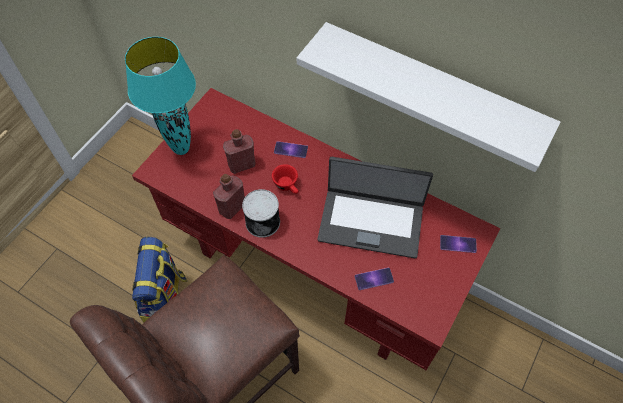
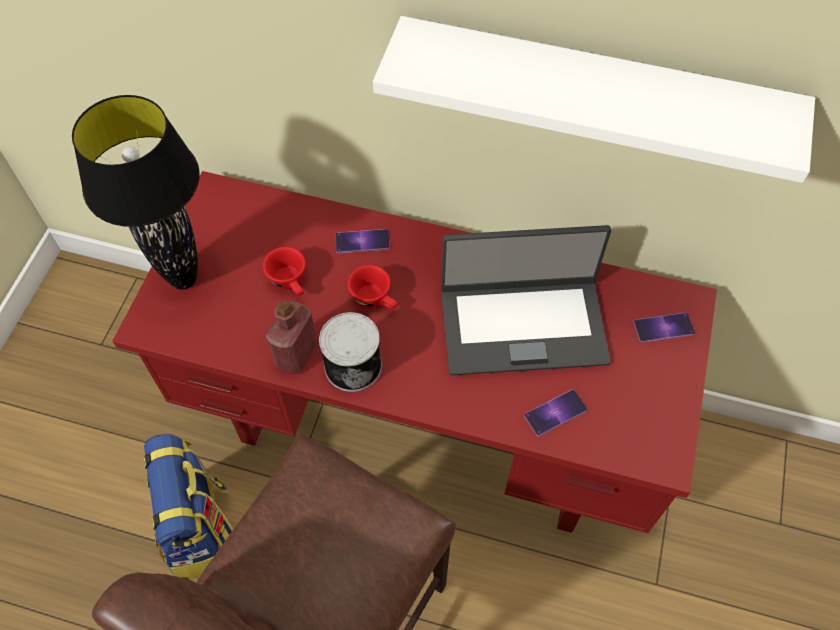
camera: 15 degrees left, 0 degrees up
turquoise table lamp [125,37,196,155] -> black table lamp [72,95,200,289]
red bottle [223,129,256,174] -> red cup [263,247,306,295]

